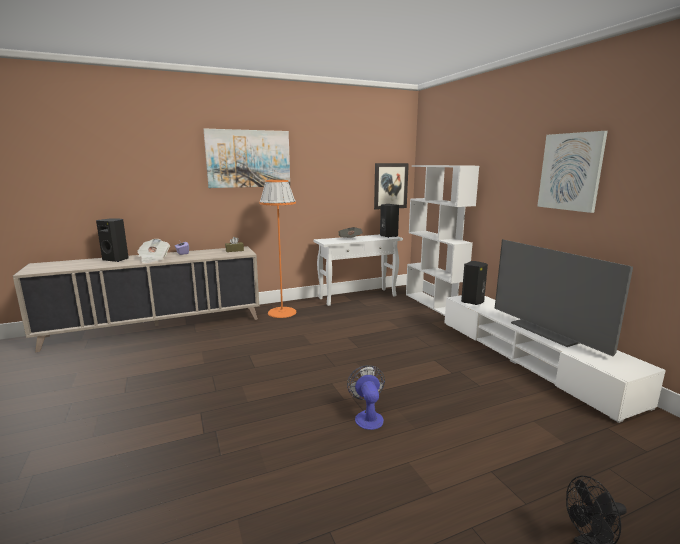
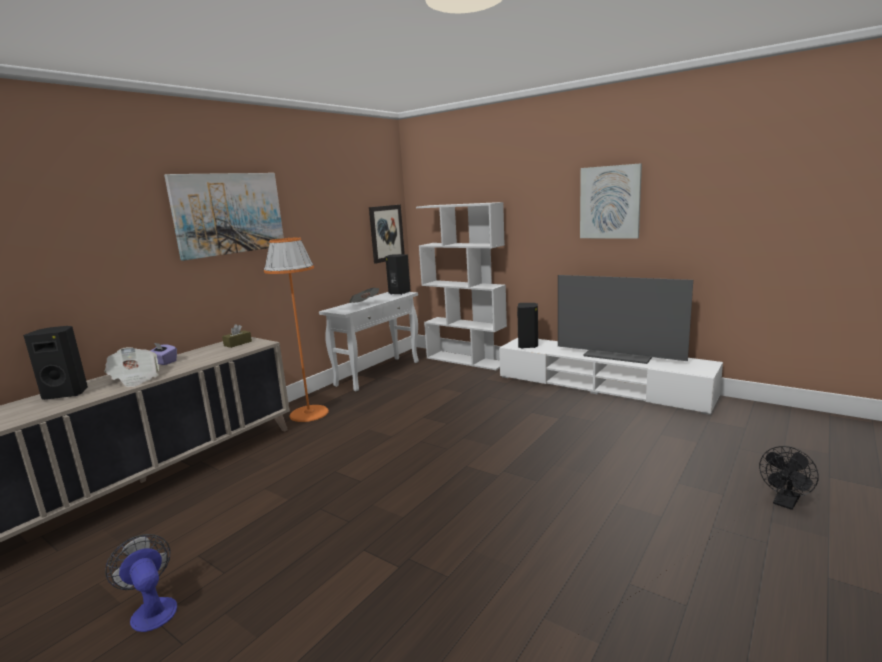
camera: 30 degrees left, 0 degrees up
fan [347,365,385,430] -> fan moved to [105,534,177,632]

